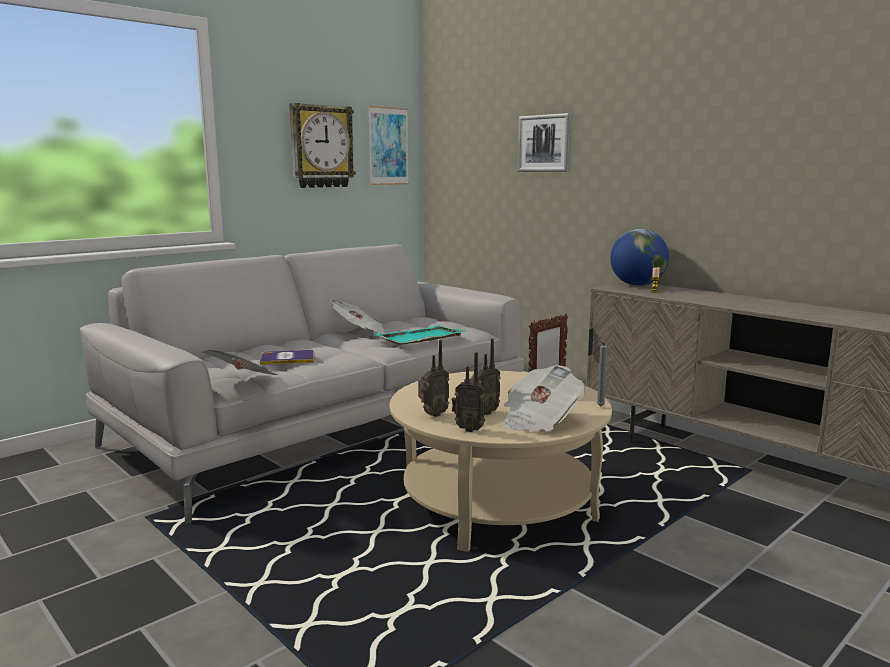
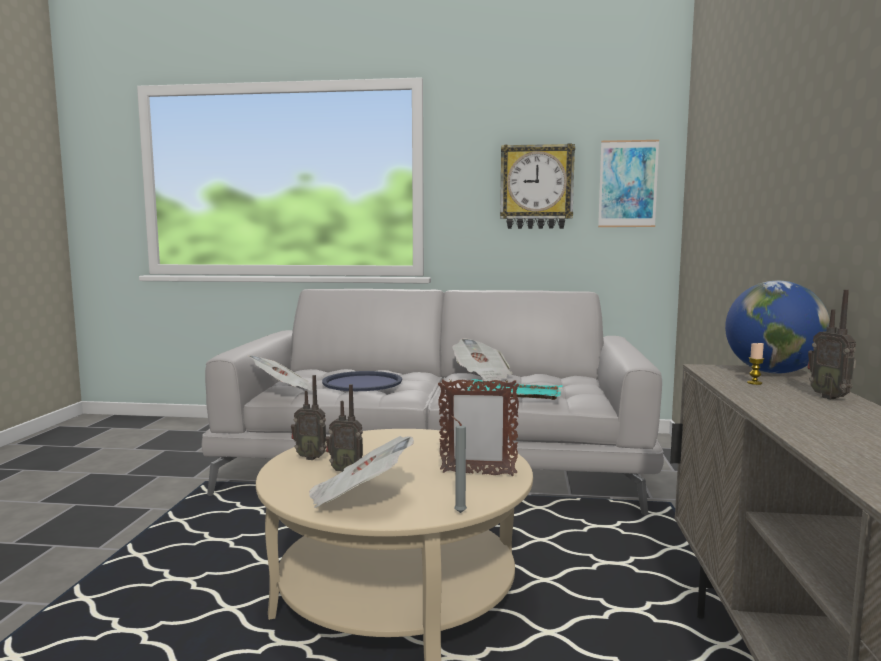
camera: 50 degrees right, 5 degrees down
book [260,350,314,365] -> blue tray [322,371,402,391]
radio [452,352,486,432] -> radio moved to [807,290,856,399]
picture [518,113,572,172] -> none

